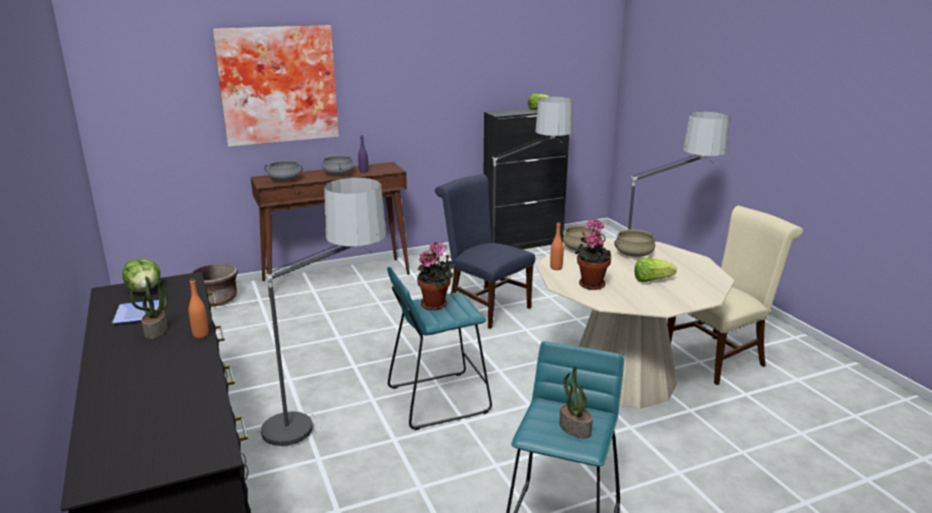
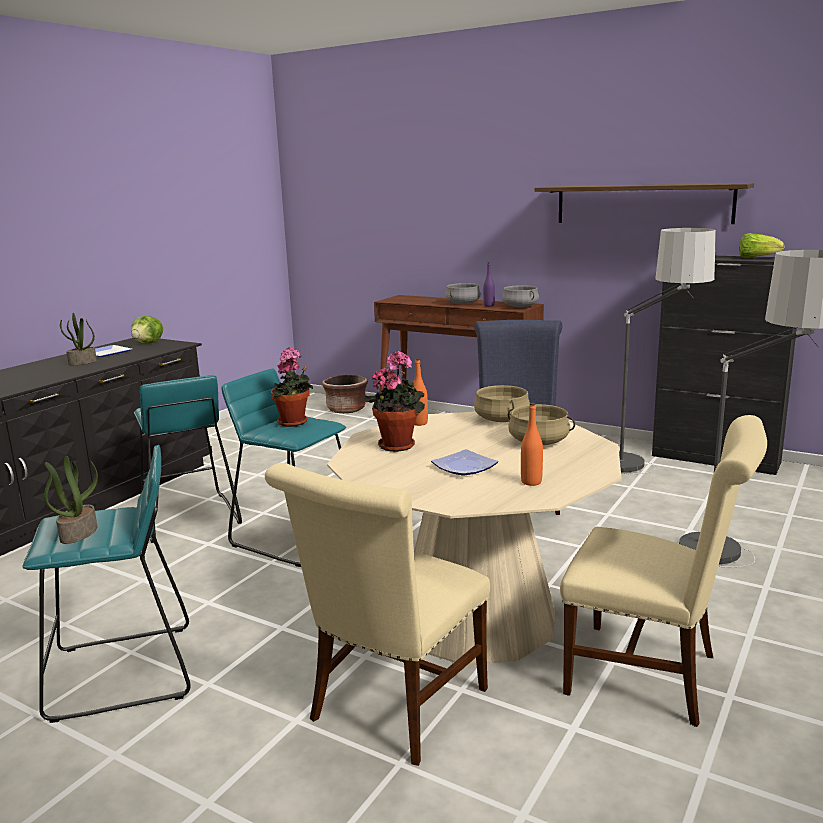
camera: 55 degrees right, 5 degrees down
orange bottle [189,278,209,338] -> orange bottle moved to [521,403,543,486]
picture [213,25,339,147] -> none
floor lamp [258,178,386,447] -> turquoise stool [134,375,242,543]
grey cooking pot [264,160,303,181] -> grey cooking pot moved to [502,285,539,307]
lettuce [635,257,677,282] -> plate [431,449,498,476]
none -> beige chair [265,463,490,766]
none -> shelf [535,183,754,224]

